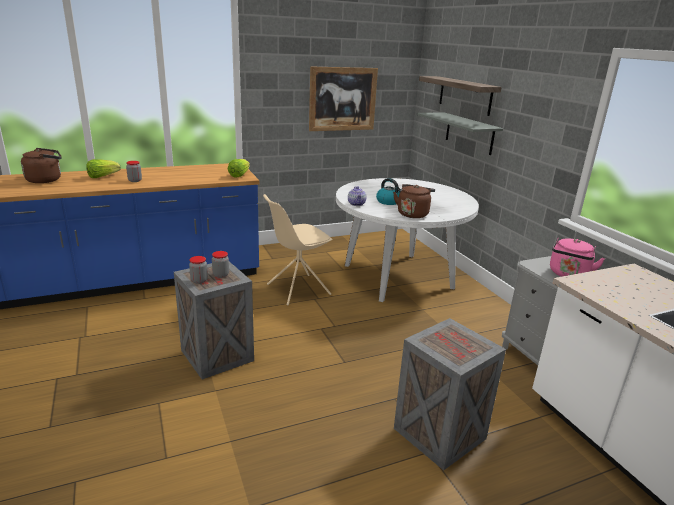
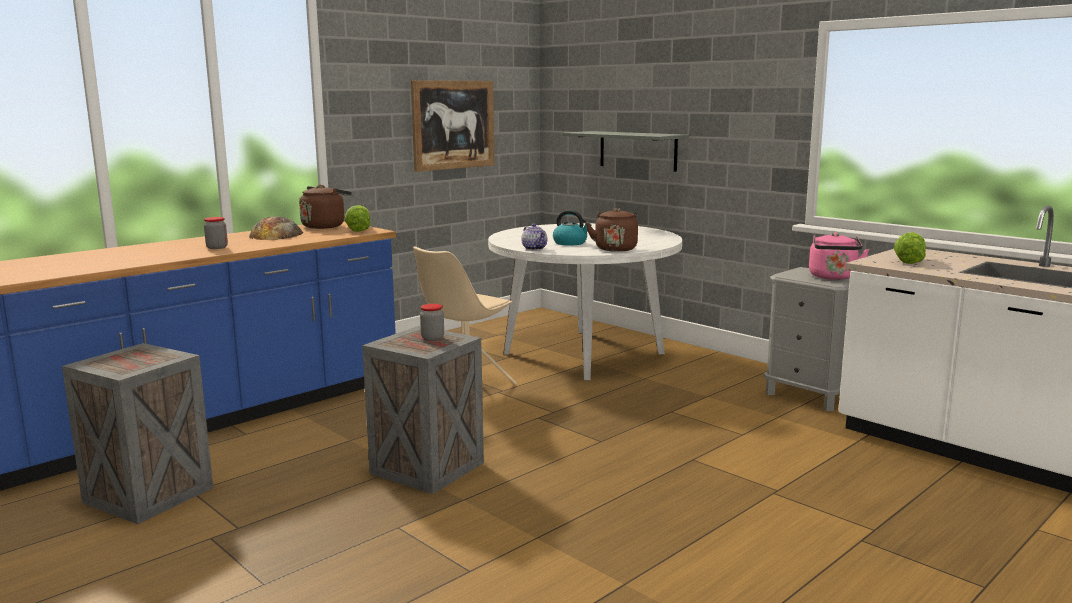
camera: 20 degrees left, 10 degrees down
brown kettle [21,148,62,183] -> brown kettle moved to [299,185,352,229]
lettuce [86,159,121,178] -> lettuce moved to [894,232,926,264]
jar [189,256,208,284] -> none
crate [394,318,506,470] -> crate moved to [62,343,213,524]
shelf [419,76,502,116] -> none
none -> bread [249,216,304,240]

